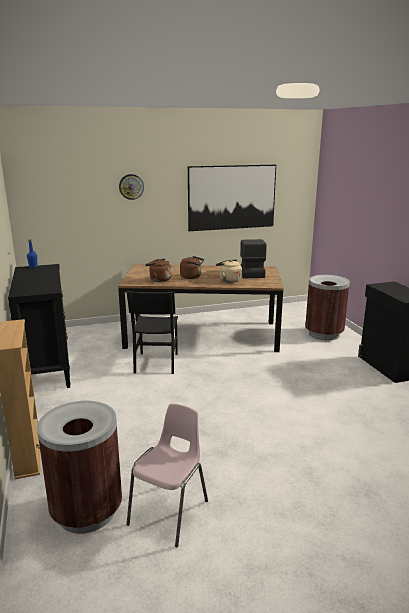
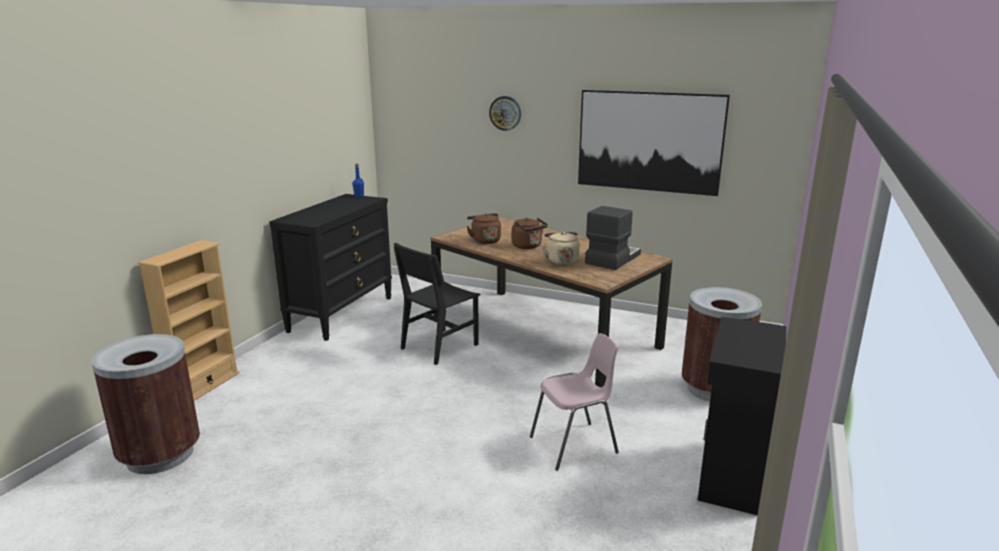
camera: 40 degrees right, 0 degrees up
pink chair [127,404,208,547] -> pink chair moved to [530,333,619,471]

